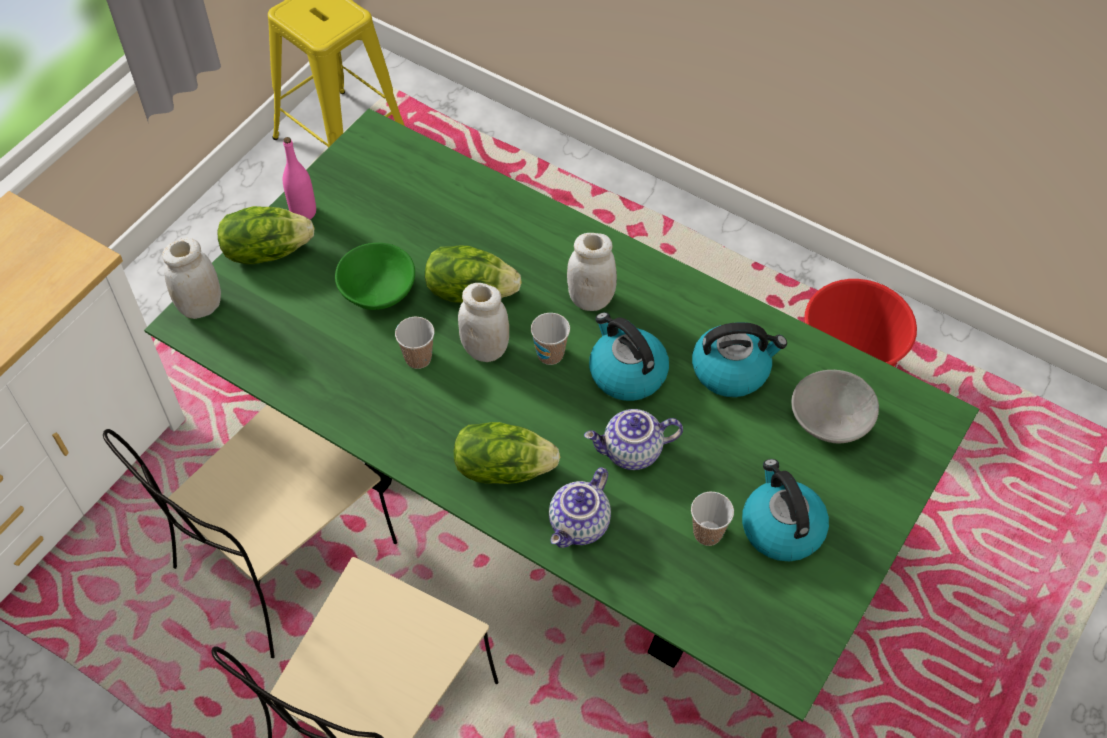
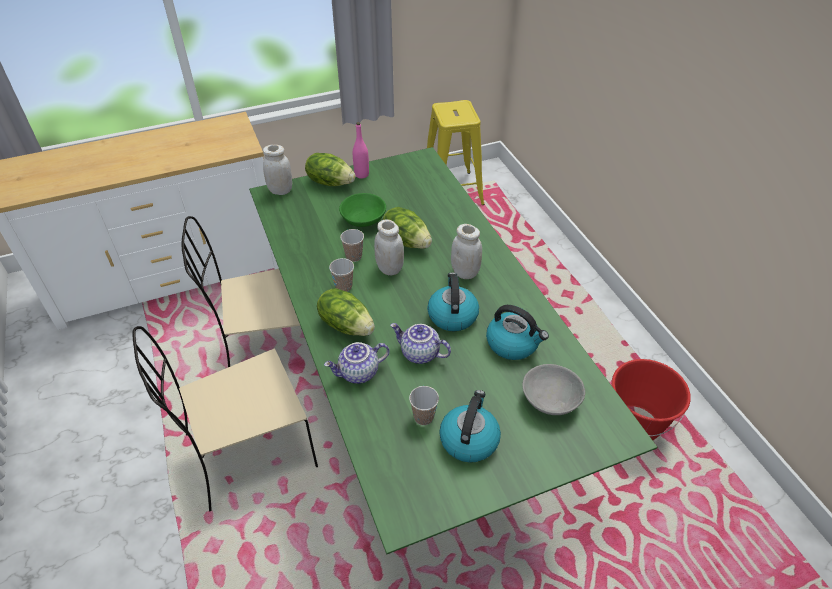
camera: 35 degrees right, 10 degrees down
cup [531,313,570,365] -> cup moved to [329,258,354,292]

